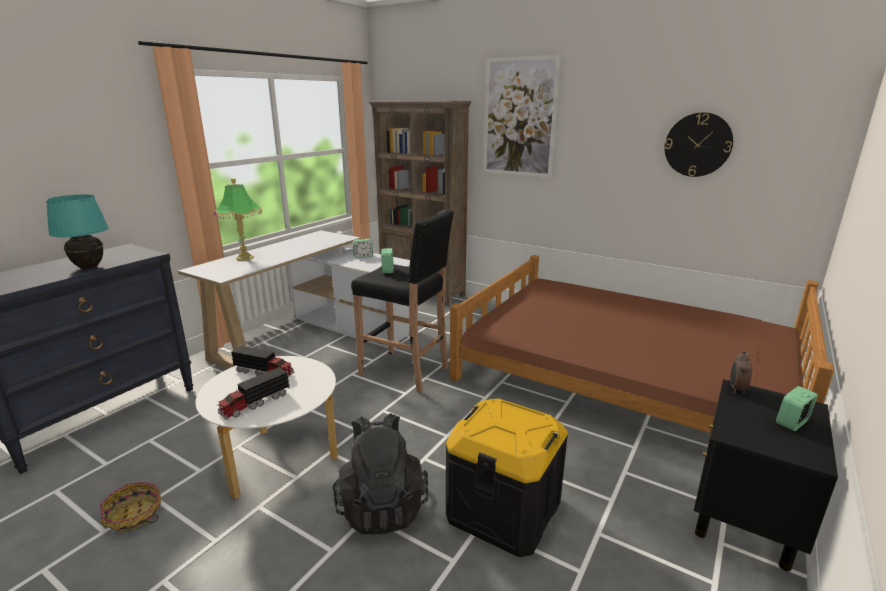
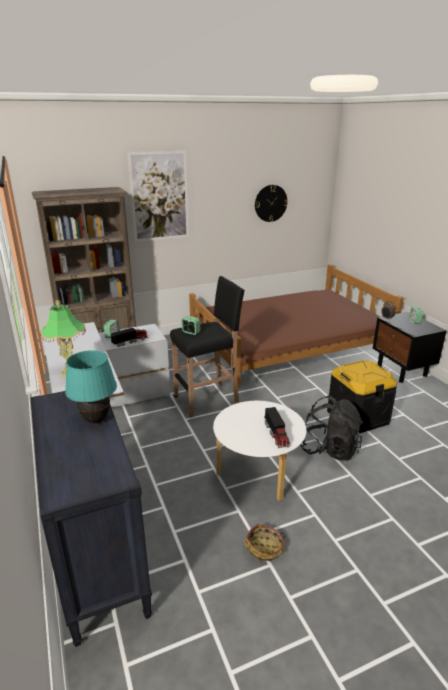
camera: 55 degrees left, 5 degrees up
toy truck [231,346,294,377] -> toy truck moved to [110,328,148,347]

